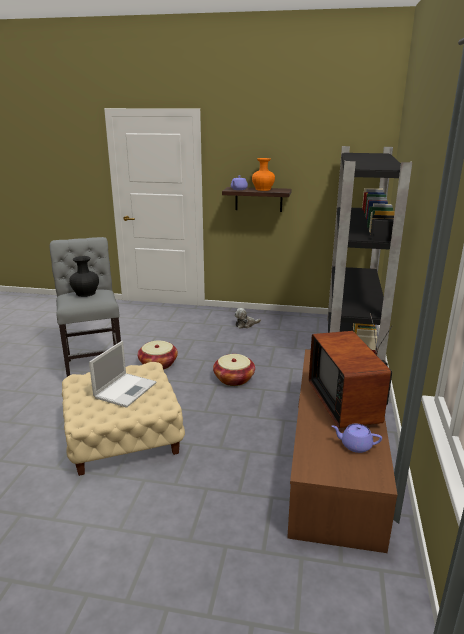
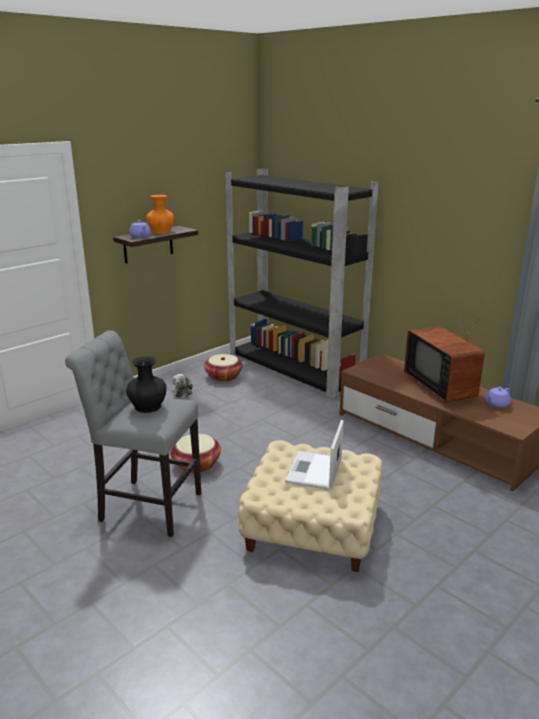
camera: 55 degrees left, 0 degrees up
laptop [89,341,156,408] -> laptop turned 135 degrees counterclockwise [285,420,344,490]
basket [213,354,255,386] -> basket moved to [204,354,243,382]
television [309,313,392,428] -> television turned 45 degrees clockwise [404,308,485,403]

